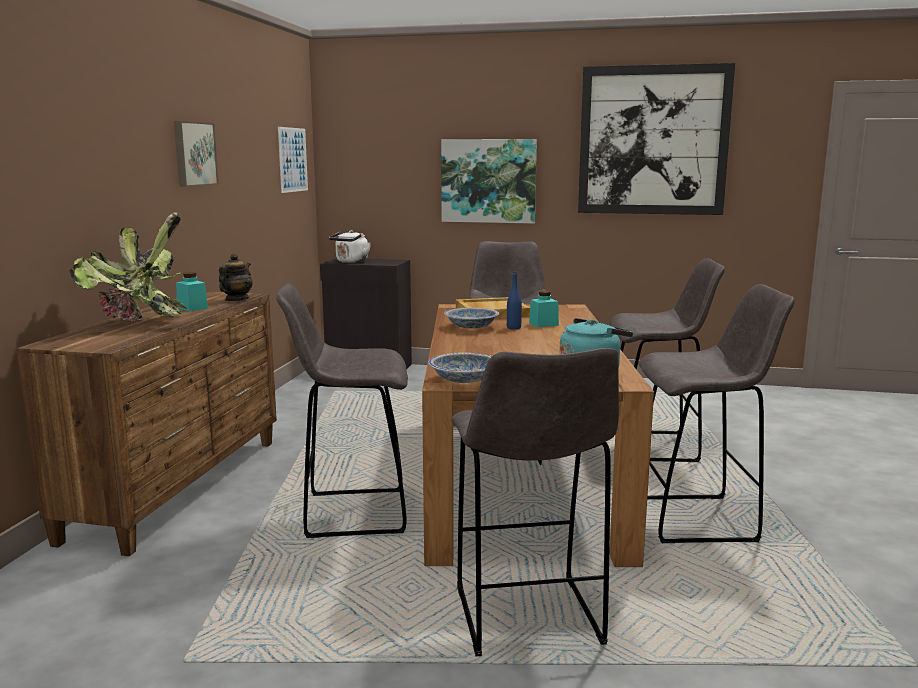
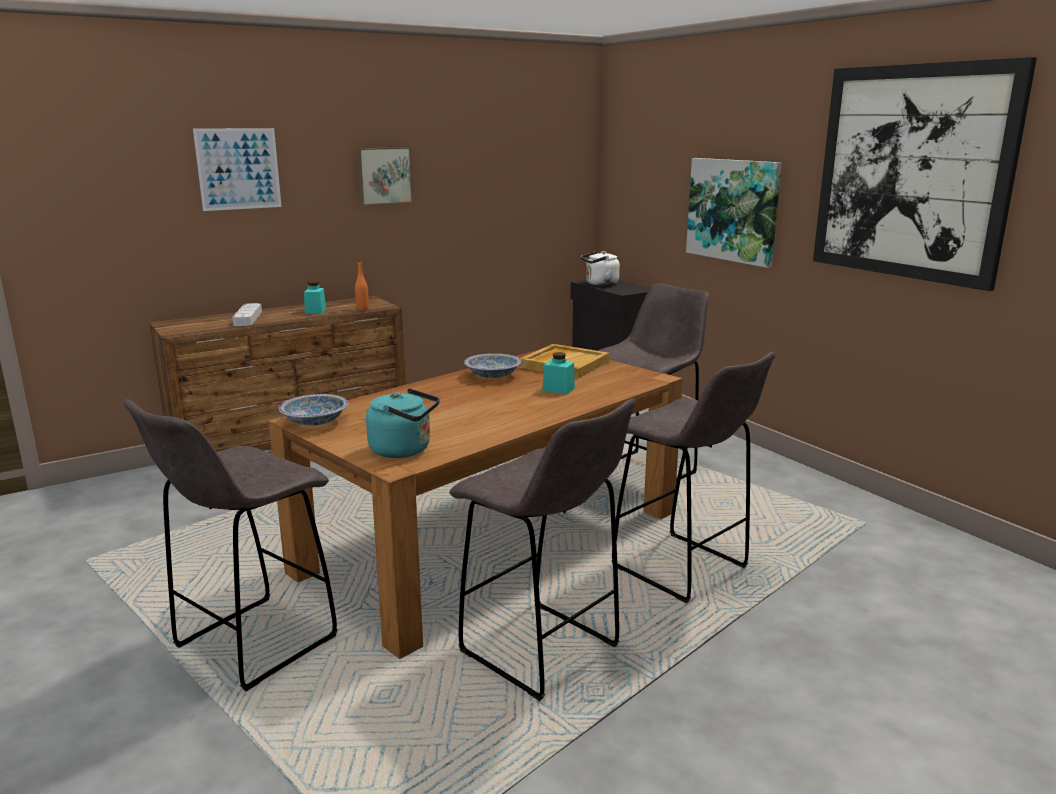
camera: 45 degrees right, 5 degrees up
potted plant [69,213,187,321] -> grey tray [233,303,262,326]
teapot [219,254,253,301] -> orange bottle [355,260,369,311]
grey stool [276,283,408,538] -> none
picture [278,127,308,193] -> picture moved to [193,128,282,211]
blue bottle [507,272,522,330] -> none

